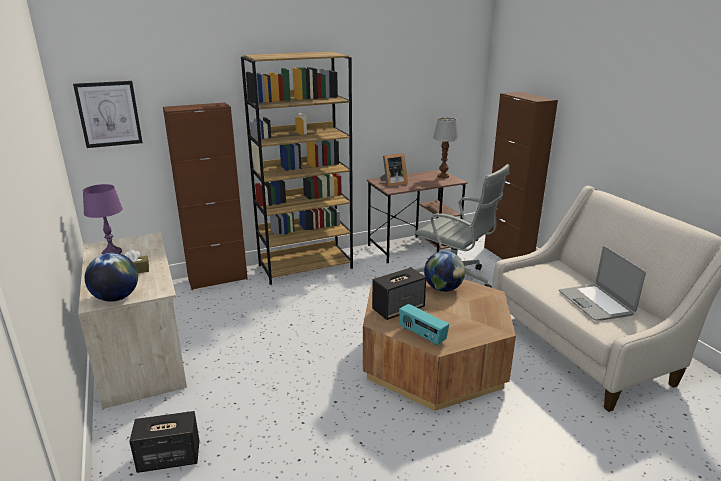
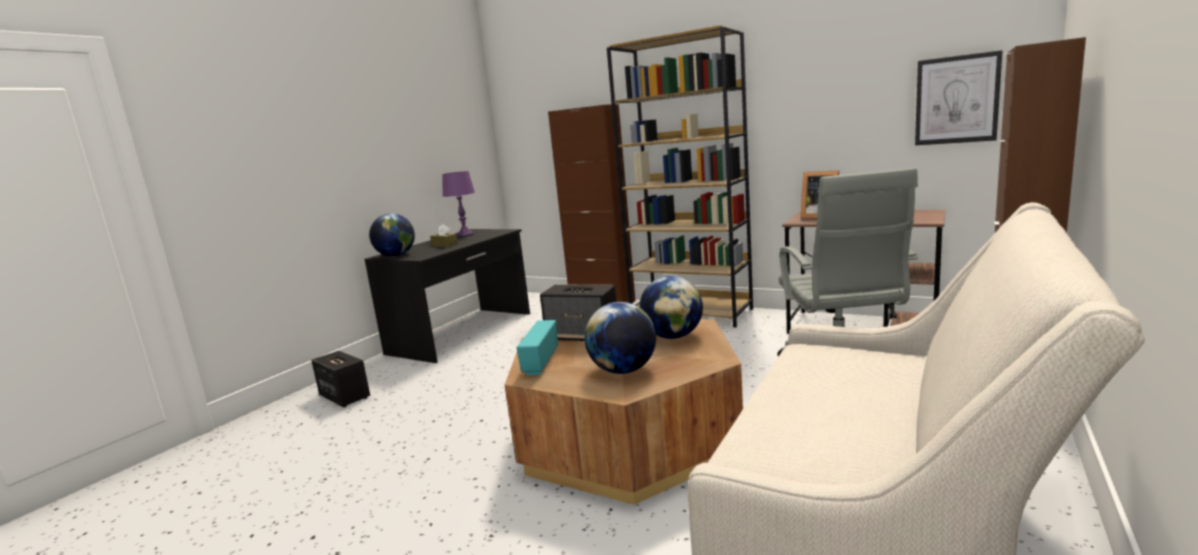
camera: 55 degrees right, 10 degrees down
picture [73,81,143,148] -> picture moved to [915,50,1002,145]
beige desk [78,232,187,409] -> black desk [365,229,530,363]
table lamp [433,117,459,179] -> none
laptop [559,246,646,321] -> none
none -> globe [585,302,656,374]

